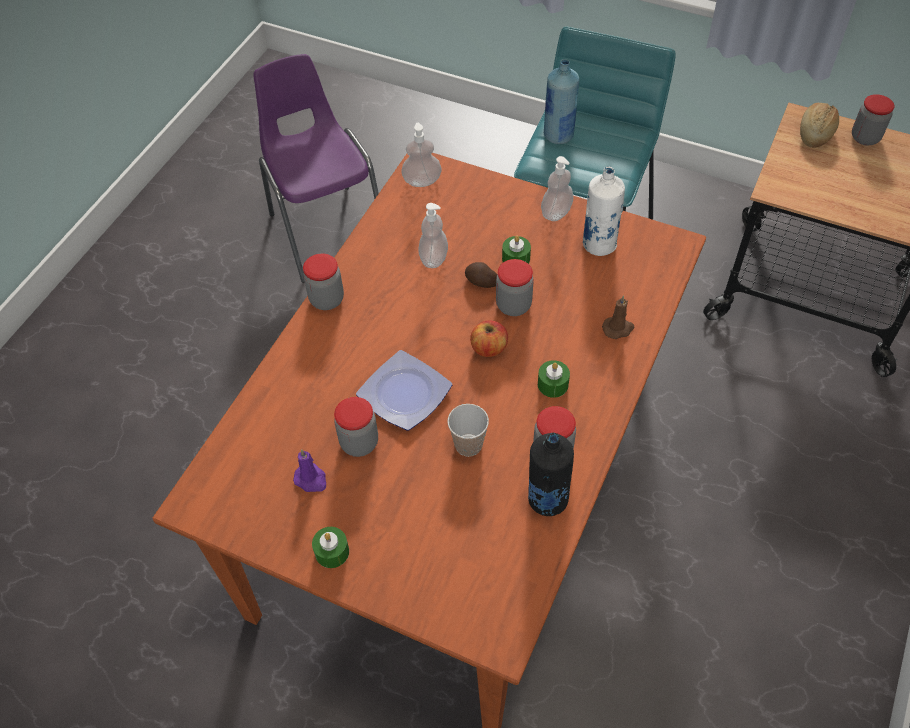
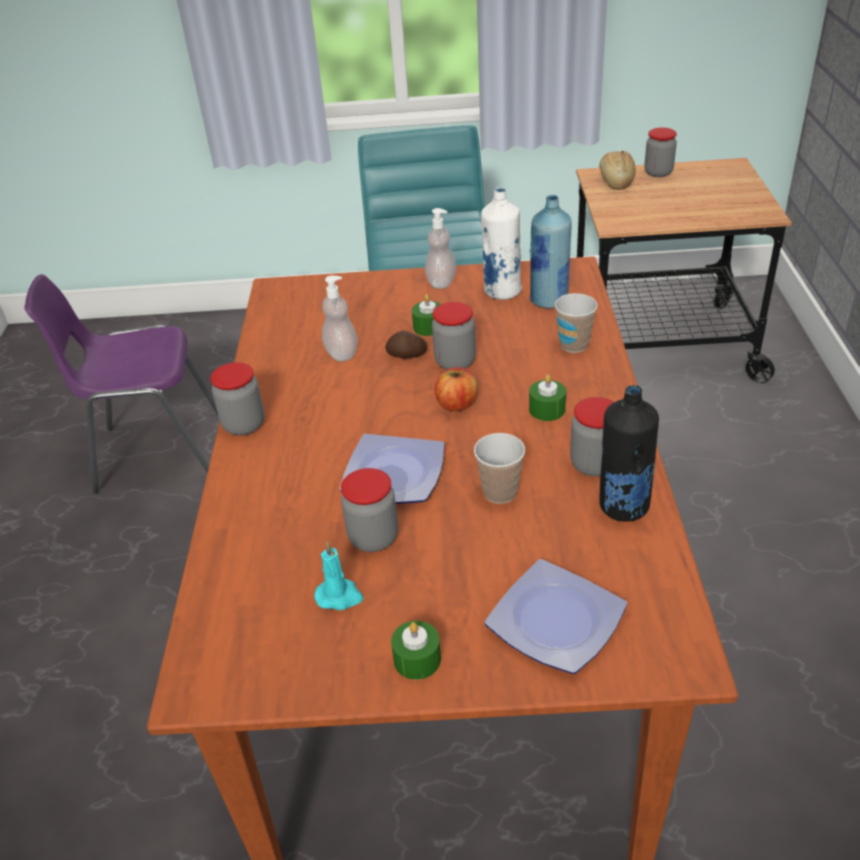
camera: 25 degrees left, 15 degrees down
purple chair [253,54,379,283] -> purple chair turned 45 degrees counterclockwise [25,274,218,493]
purple candle [293,449,326,492] -> turquoise candle [314,541,363,610]
soap dispenser [401,123,441,187] -> none
blue bottle [544,59,579,144] -> blue bottle moved to [530,195,572,309]
brown candle [602,295,634,339] -> cup [555,293,598,353]
none -> plate [485,559,627,674]

